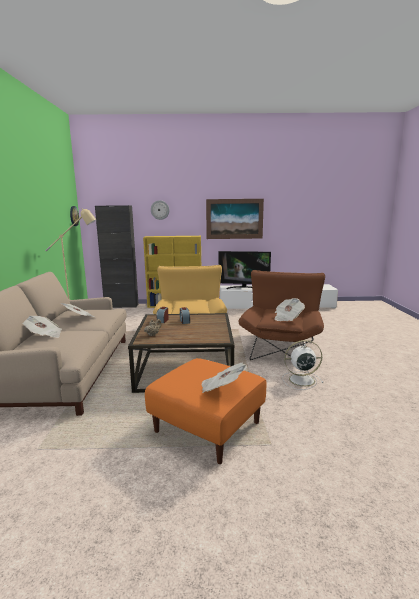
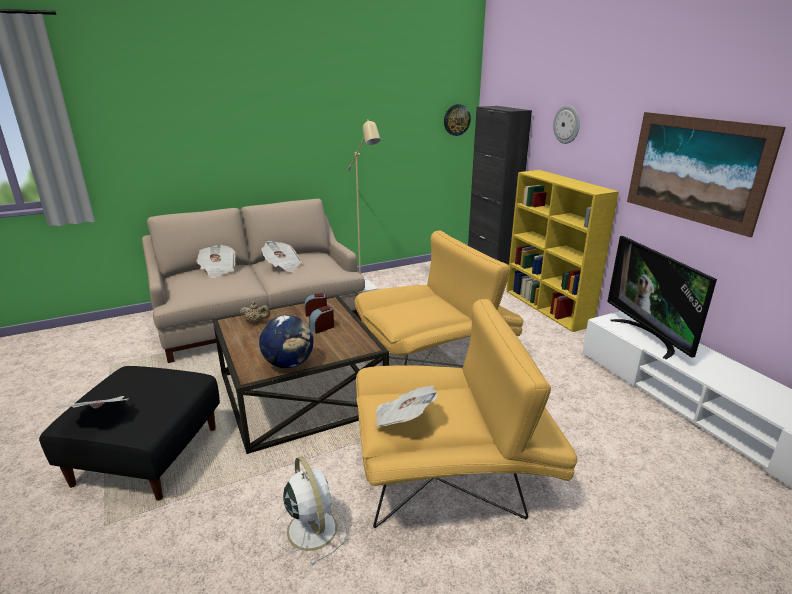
camera: 65 degrees right, 10 degrees up
orange ottoman [145,358,266,464] -> black ottoman [39,366,220,501]
brown armchair [238,270,325,360] -> yellow armchair [356,299,578,528]
none -> globe [259,315,314,368]

